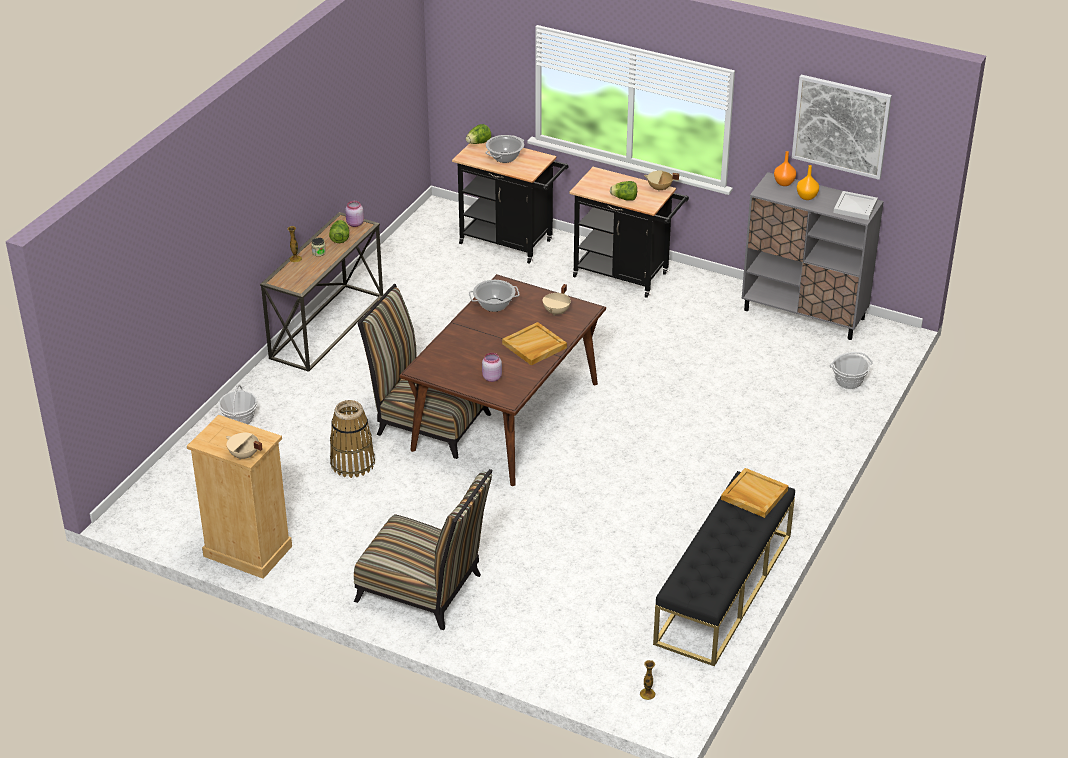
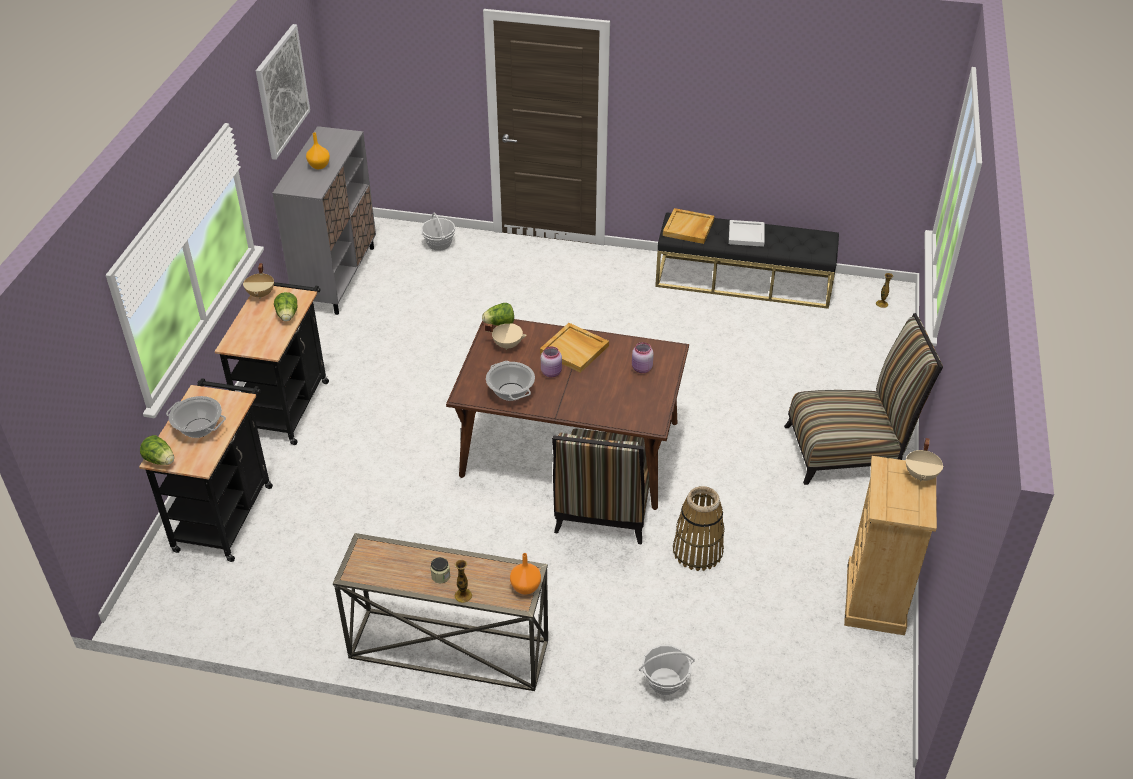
camera: 105 degrees left, 5 degrees up
lettuce [329,220,349,243] -> lettuce moved to [482,303,514,326]
pink jar [345,201,364,227] -> pink jar moved to [541,346,562,378]
chair [354,469,492,630] -> chair turned 75 degrees clockwise [784,313,943,485]
orange vase [774,151,796,186] -> orange vase moved to [510,553,541,595]
white tray [833,191,878,220] -> white tray moved to [729,220,765,247]

